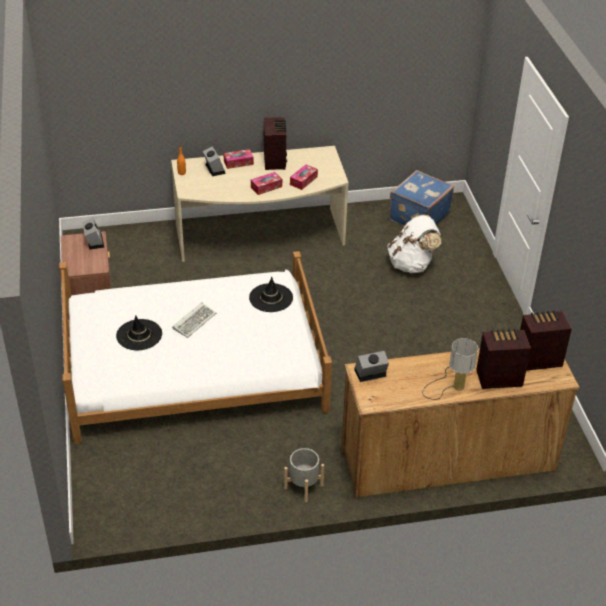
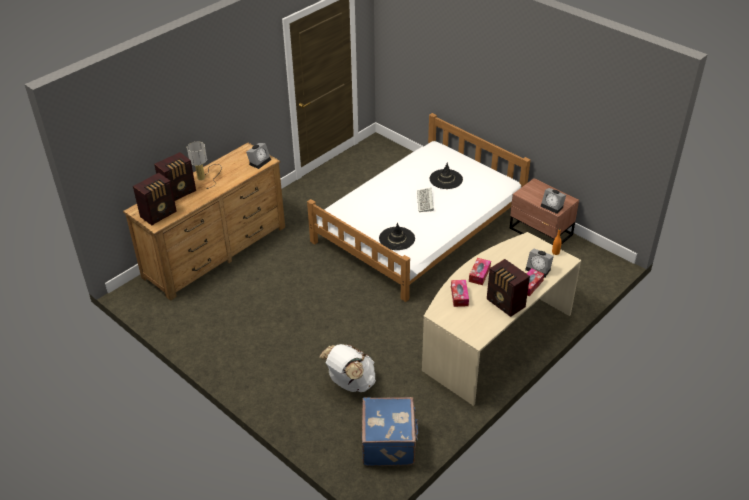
camera: 145 degrees right, 0 degrees up
grey planter [284,448,324,502] -> none

